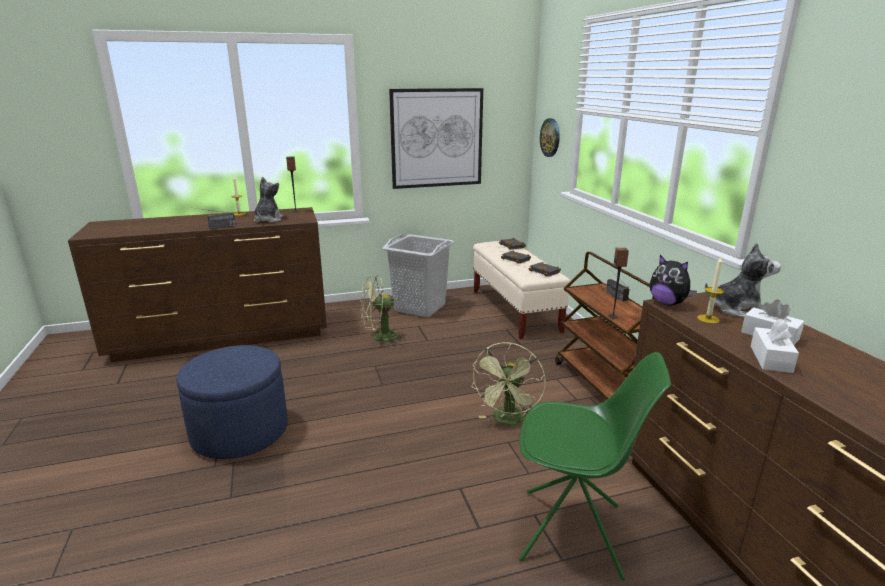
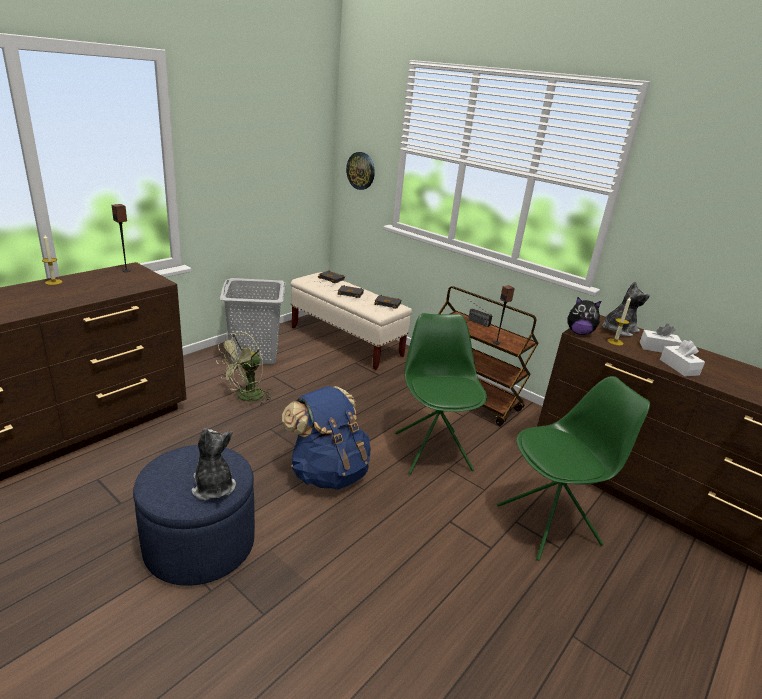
camera: 35 degrees left, 5 degrees up
radio [196,208,236,229] -> none
plush toy [254,177,283,223] -> plush toy moved to [191,428,236,500]
picture [389,88,483,189] -> none
green fan [471,342,546,426] -> green chair [395,313,487,474]
none -> blue backpack [282,386,371,490]

